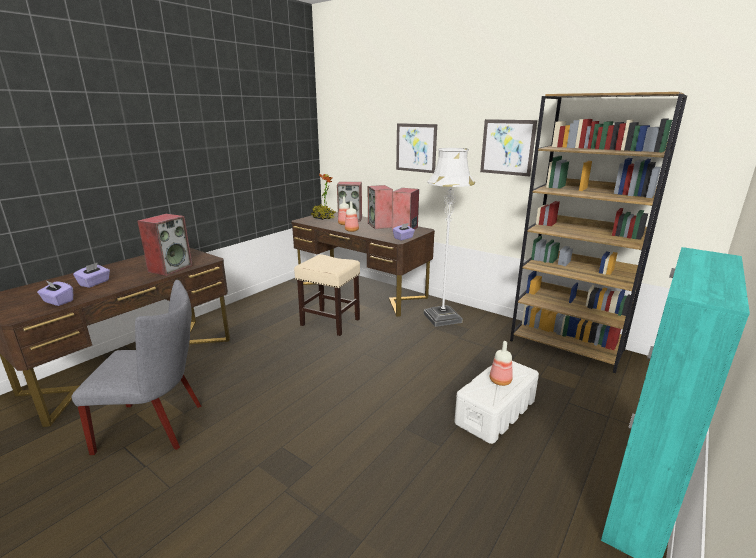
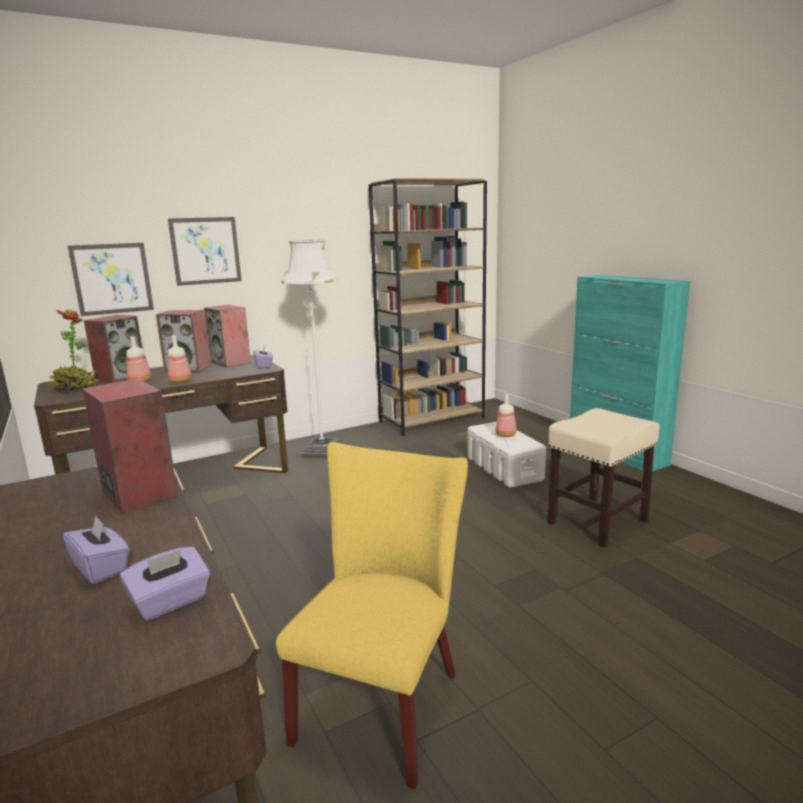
camera: 65 degrees left, 5 degrees down
grey chair [72,280,202,455] -> yellow chair [276,442,468,789]
beige stool [294,254,360,336] -> beige stool moved to [548,408,660,548]
picture [480,119,537,176] -> picture moved to [68,243,154,316]

